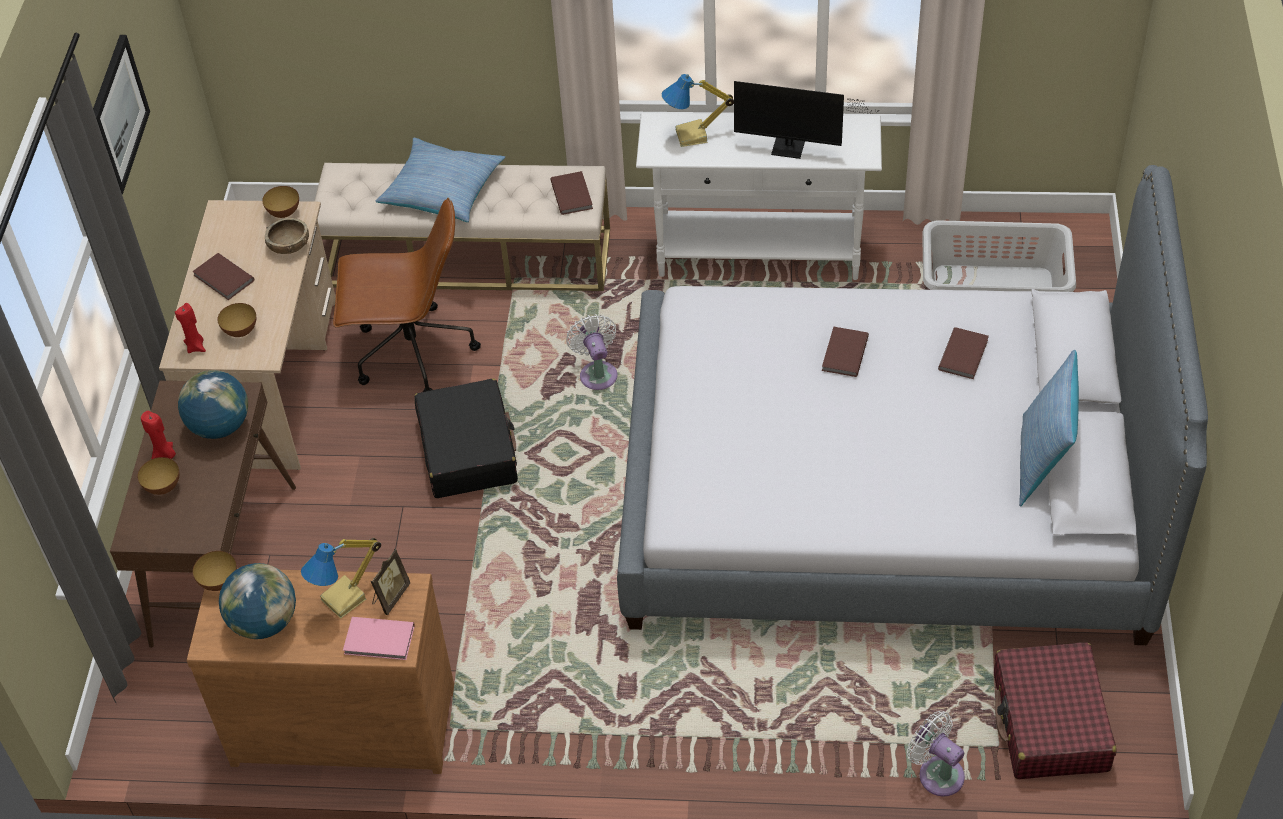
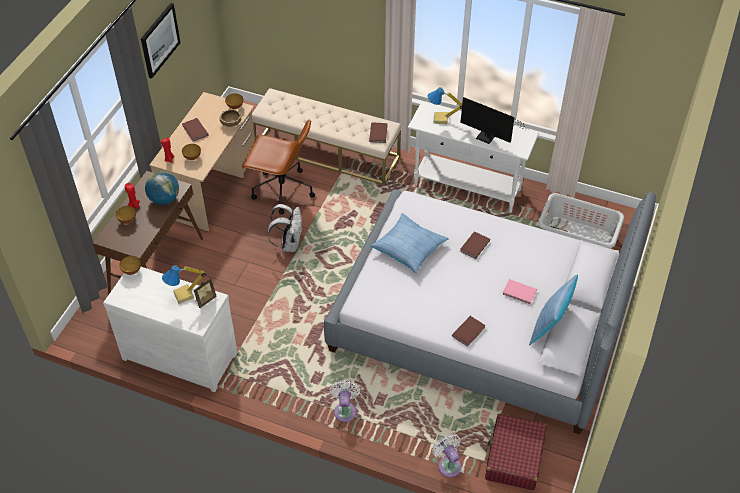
camera: 15 degrees right, 0 degrees up
brown dresser [186,568,454,774] -> white dresser [103,267,238,392]
globe [219,563,296,639] -> none
pink book [343,617,415,660] -> pink book moved to [503,279,537,304]
pillow [376,138,505,222] -> pillow moved to [370,213,449,273]
black suitcase [414,378,518,498] -> white backpack [267,204,302,252]
white fan [566,314,618,390] -> white fan moved to [330,380,360,422]
brown book [938,327,989,379] -> brown book moved to [452,316,486,347]

